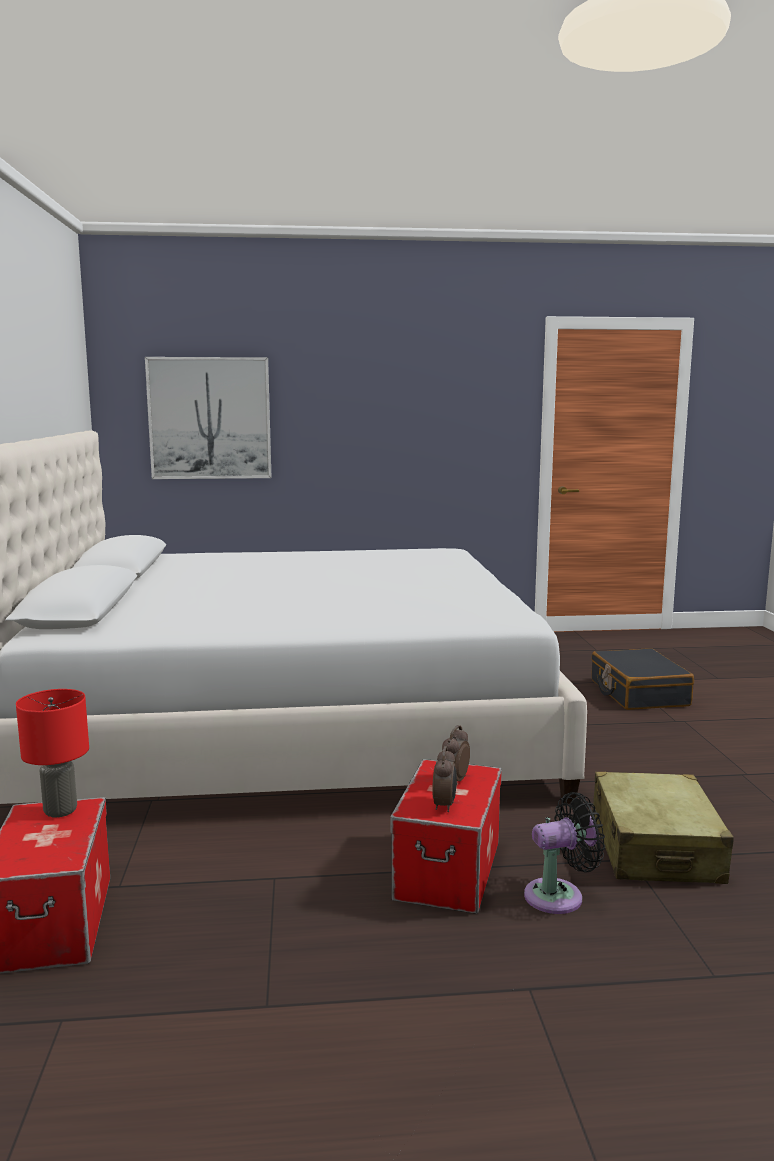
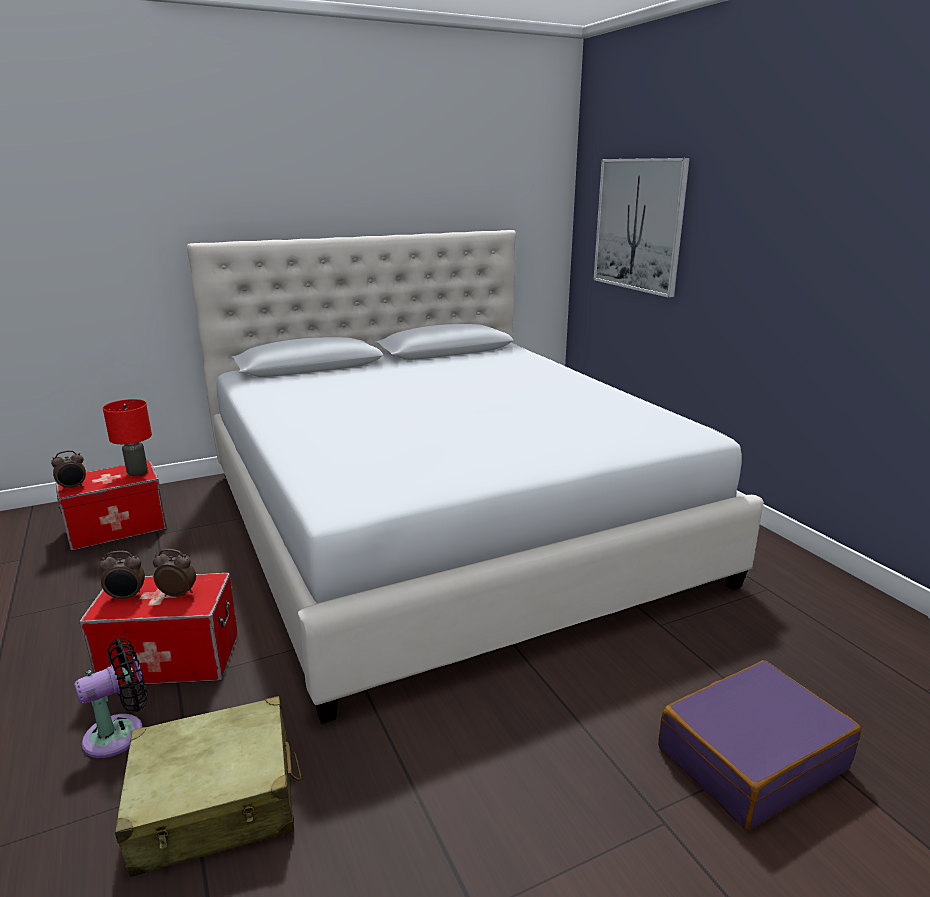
camera: 70 degrees right, 10 degrees up
black fan [524,792,605,914] -> black fan turned 90 degrees counterclockwise [74,638,148,758]
black suitcase [591,648,694,710] -> purple suitcase [658,660,861,830]
none -> alarm clock [51,450,86,491]

